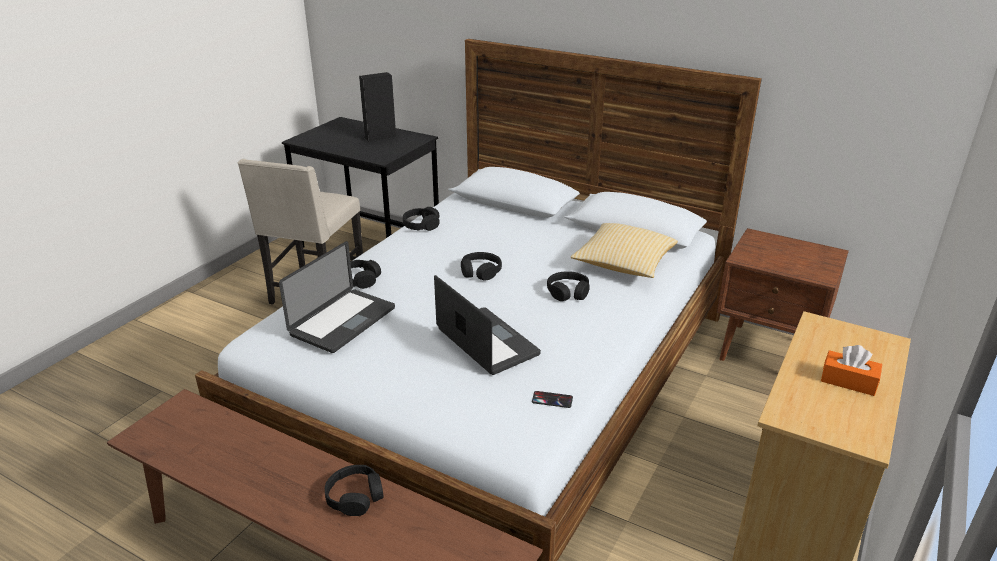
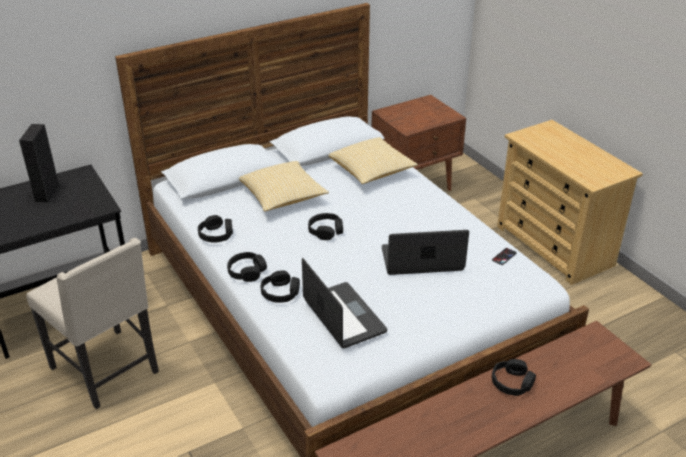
camera: 60 degrees left, 5 degrees up
black headphones [547,271,590,301] -> black headphones moved to [227,252,267,282]
orange tissue box [821,345,882,396] -> none
none -> pillow [239,161,329,211]

